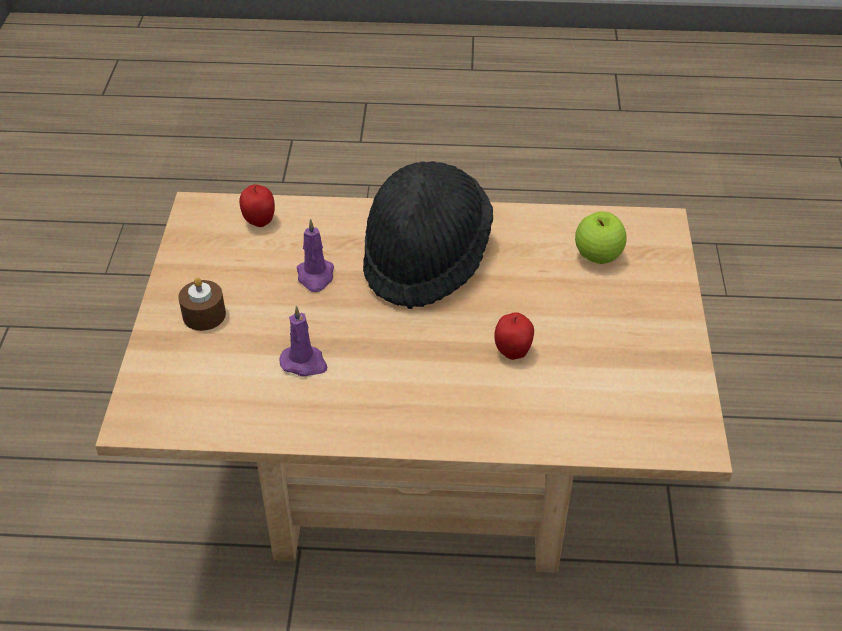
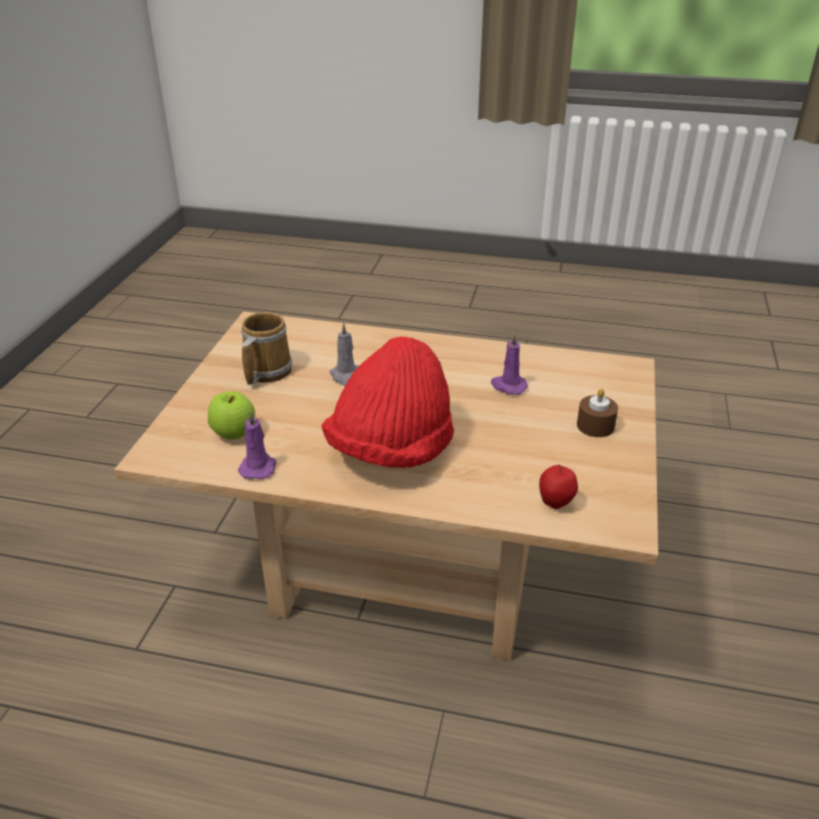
camera: 170 degrees left, 10 degrees down
purple candle [297,219,334,292] -> purple candle moved to [238,410,276,479]
black hat [363,161,493,309] -> red hat [321,337,454,468]
apple [494,312,534,360] -> grey candle [329,322,359,386]
none -> mug [241,312,292,385]

